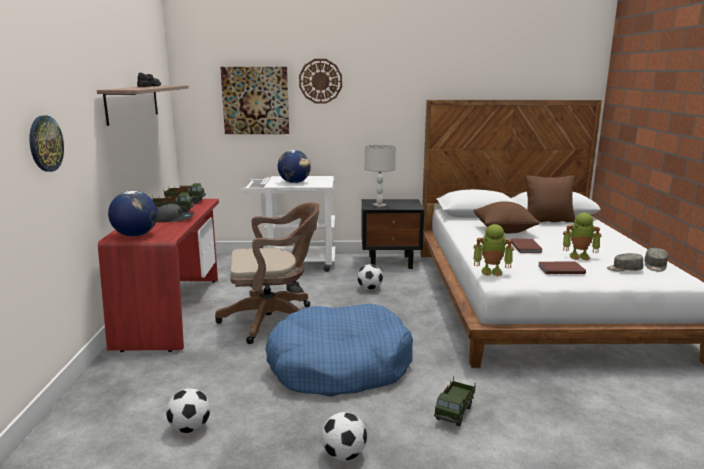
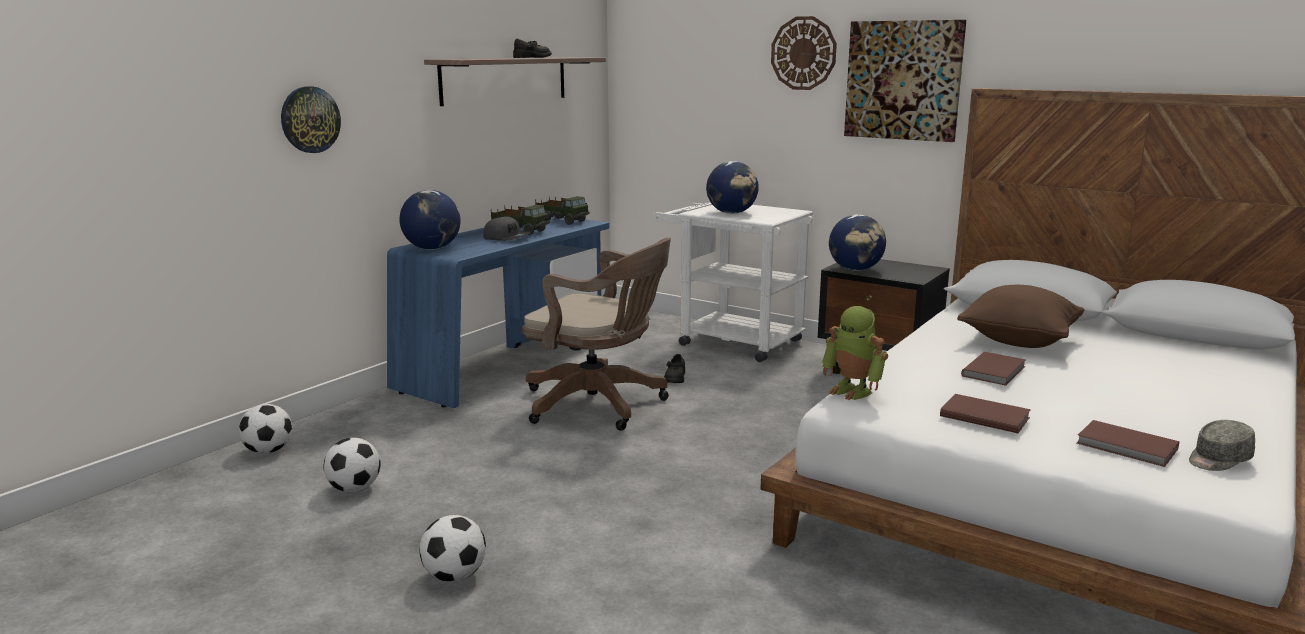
camera: 35 degrees right, 0 degrees up
red desk [98,199,219,352] -> blue desk [387,216,609,408]
picture [220,67,289,134] -> picture moved to [844,20,966,142]
blue dog bed [266,304,413,397] -> none
football [357,264,383,290] -> football moved to [238,404,292,454]
grey table lamp [365,145,396,209] -> globe [829,214,886,271]
toy truck [434,377,476,426] -> none
brown pillow [525,175,575,223] -> none
toy robot [563,213,602,261] -> none
grey cap [607,253,643,272] -> brown book [1077,420,1179,467]

